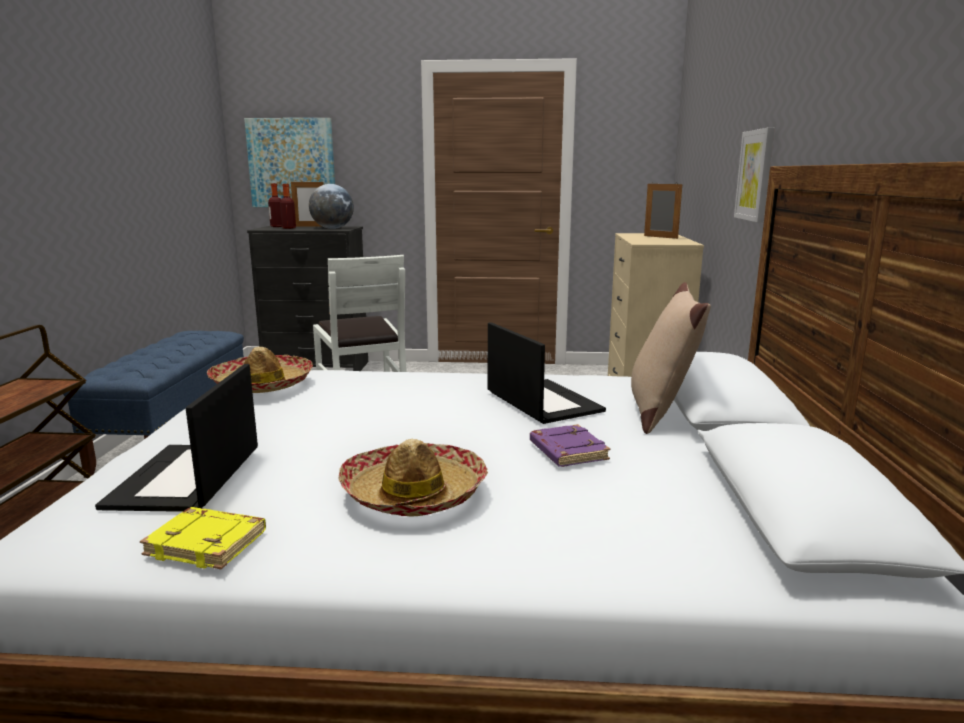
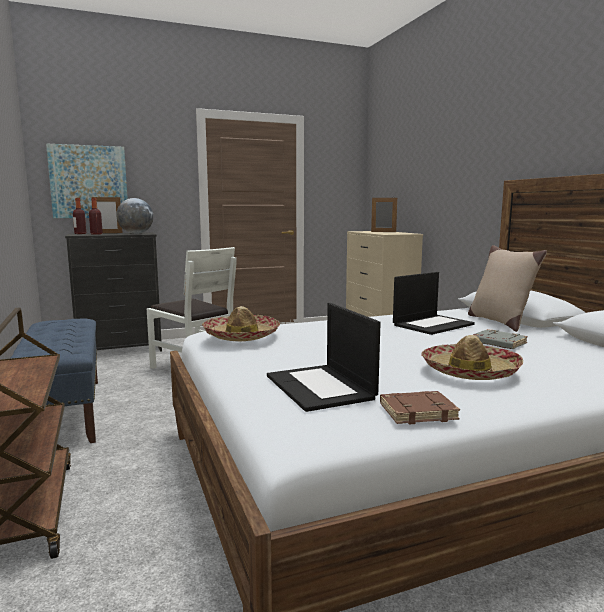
camera: 25 degrees left, 5 degrees down
yellow book [140,507,266,569] -> brown book [380,391,460,425]
laptop [488,322,606,424] -> laptop turned 105 degrees clockwise [393,272,475,335]
purple book [530,424,610,467] -> grey book [473,329,528,349]
picture [734,127,775,222] -> none

